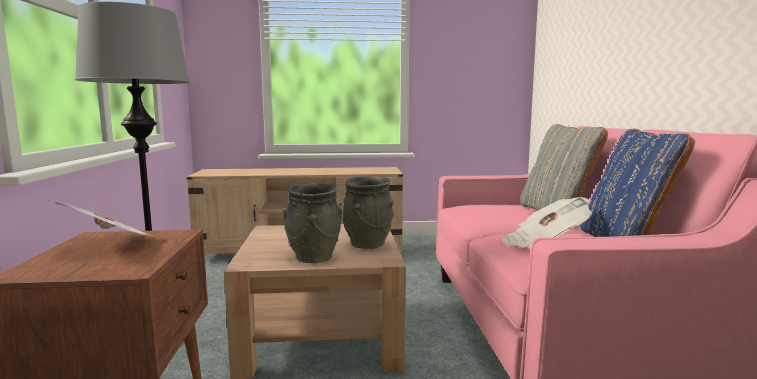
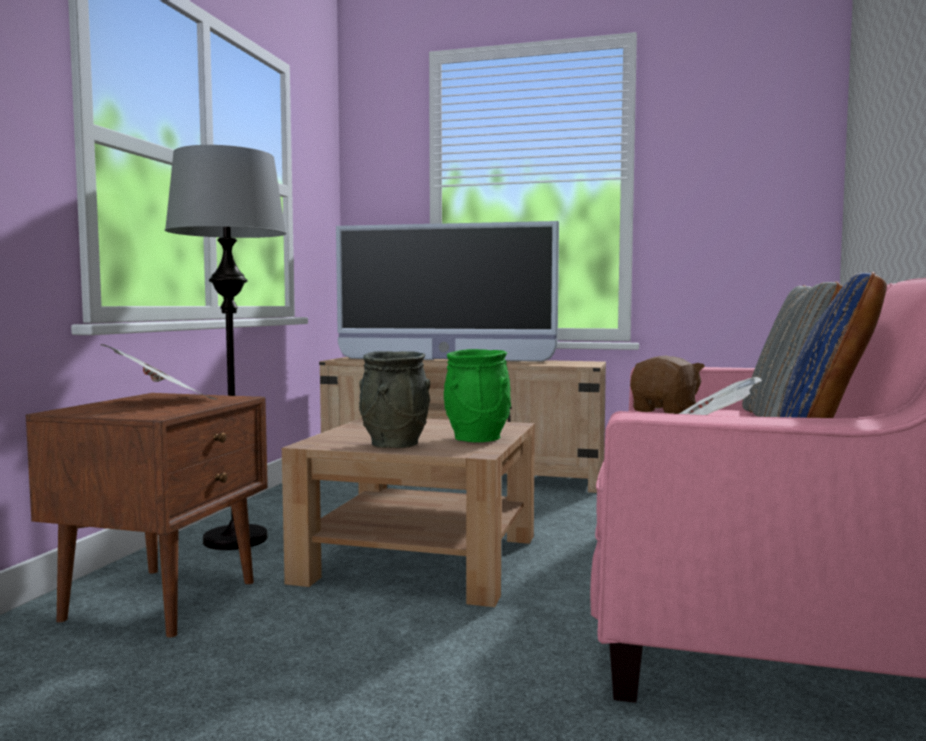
camera: 20 degrees right, 5 degrees down
grey vase [343,176,393,249] -> green vase [444,349,511,442]
none -> television [336,221,559,362]
none -> brown plush toy [630,355,705,414]

